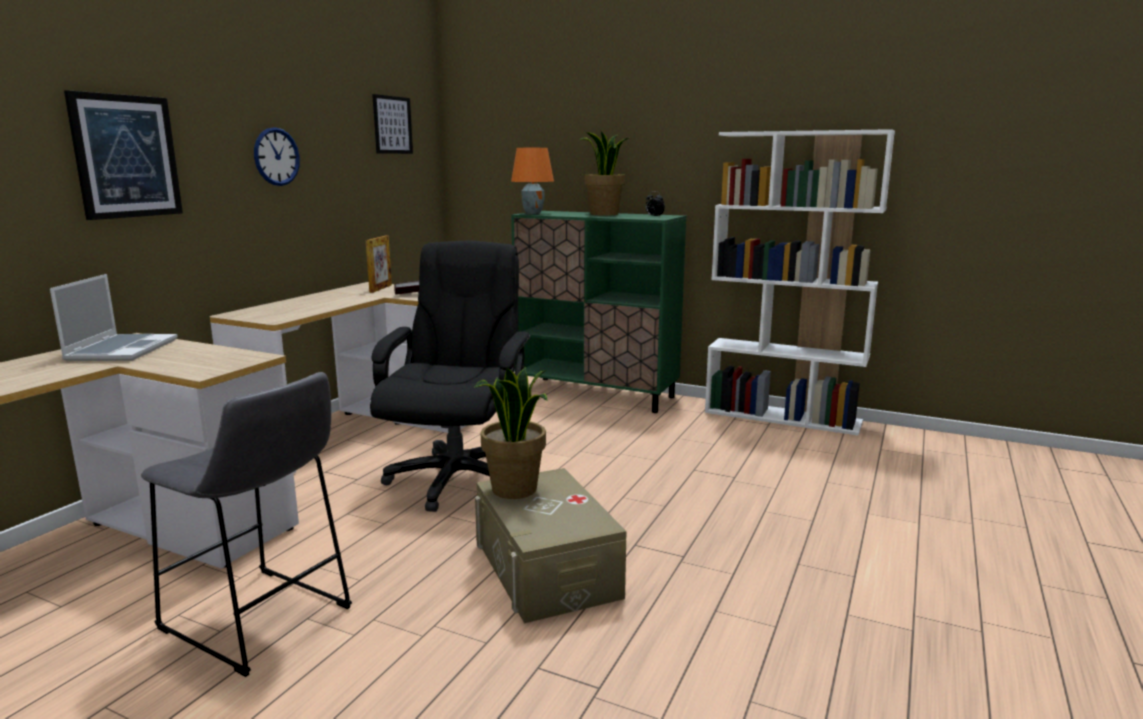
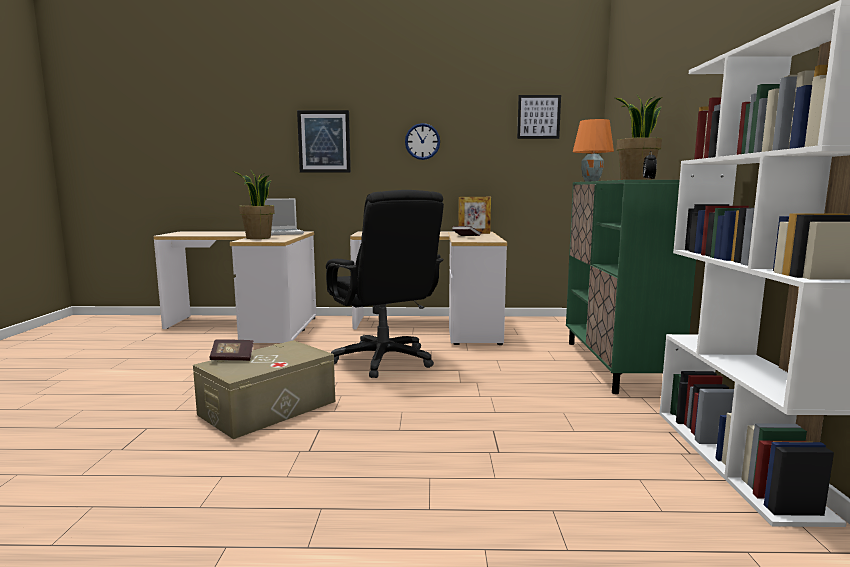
camera: 65 degrees right, 5 degrees down
grey stool [141,372,352,677] -> none
black office chair [370,241,531,512] -> black office chair turned 75 degrees clockwise [326,190,444,378]
potted plant [475,367,547,499] -> potted plant moved to [233,171,275,239]
none -> book [210,340,253,361]

